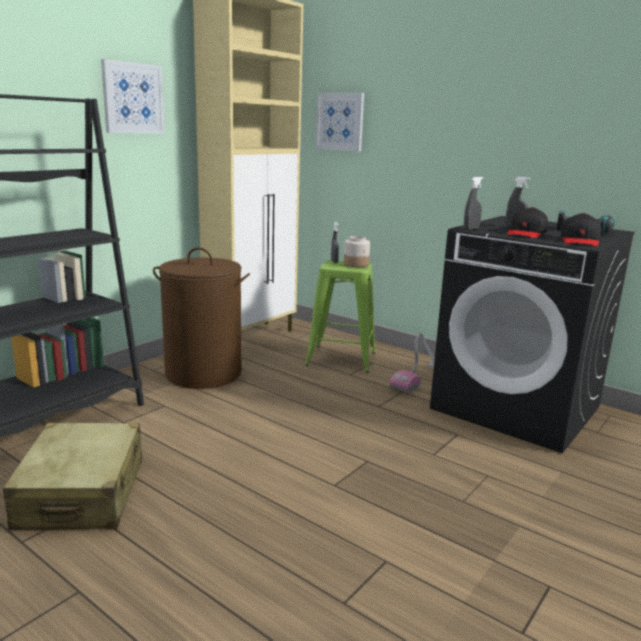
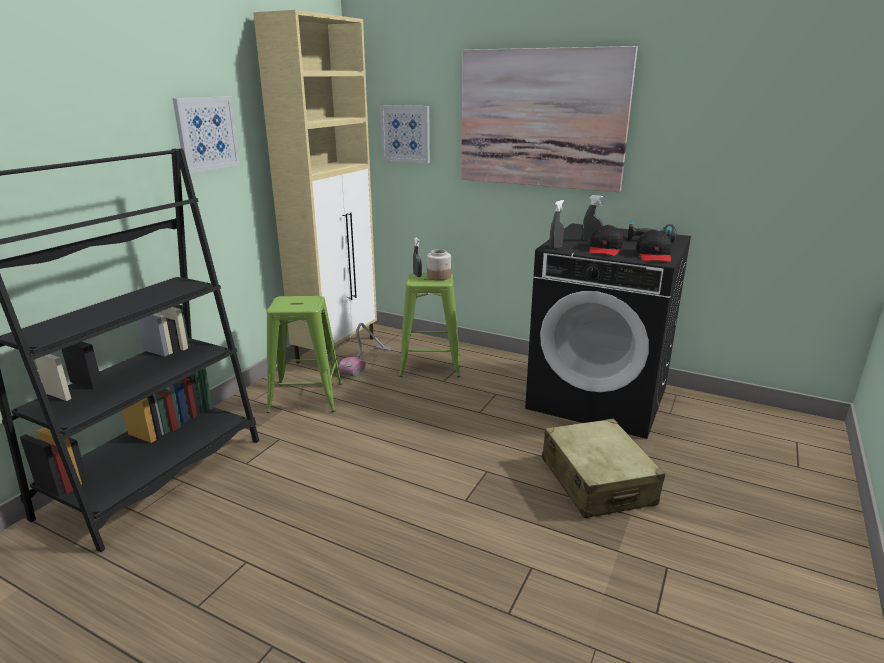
camera: 10 degrees left, 5 degrees up
beige suitcase [3,423,142,530] -> beige suitcase moved to [542,419,665,519]
brown laundry basket [153,247,250,389] -> green stool [266,296,342,413]
vacuum cleaner [390,333,435,394] -> vacuum cleaner moved to [338,323,392,377]
none -> picture [461,46,638,192]

